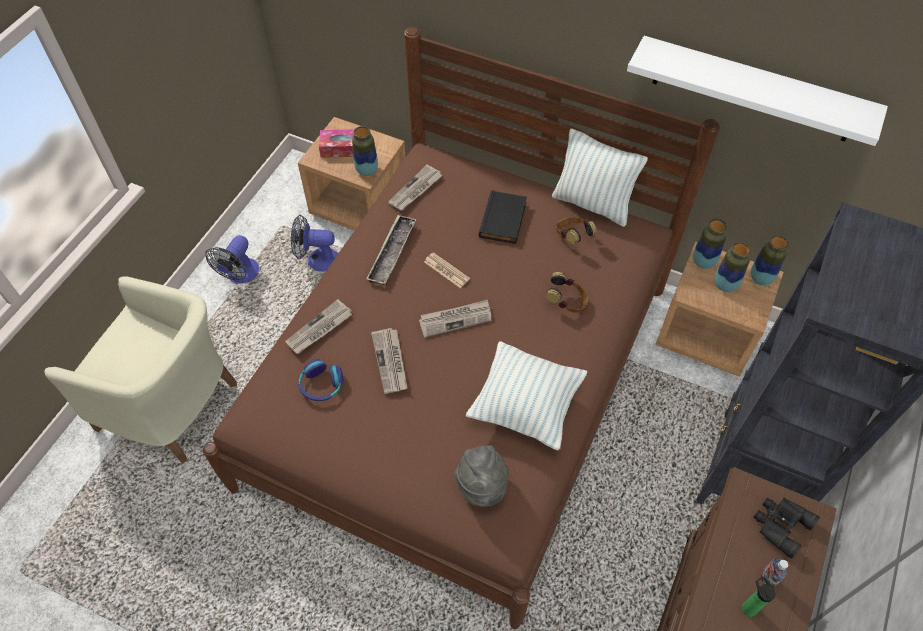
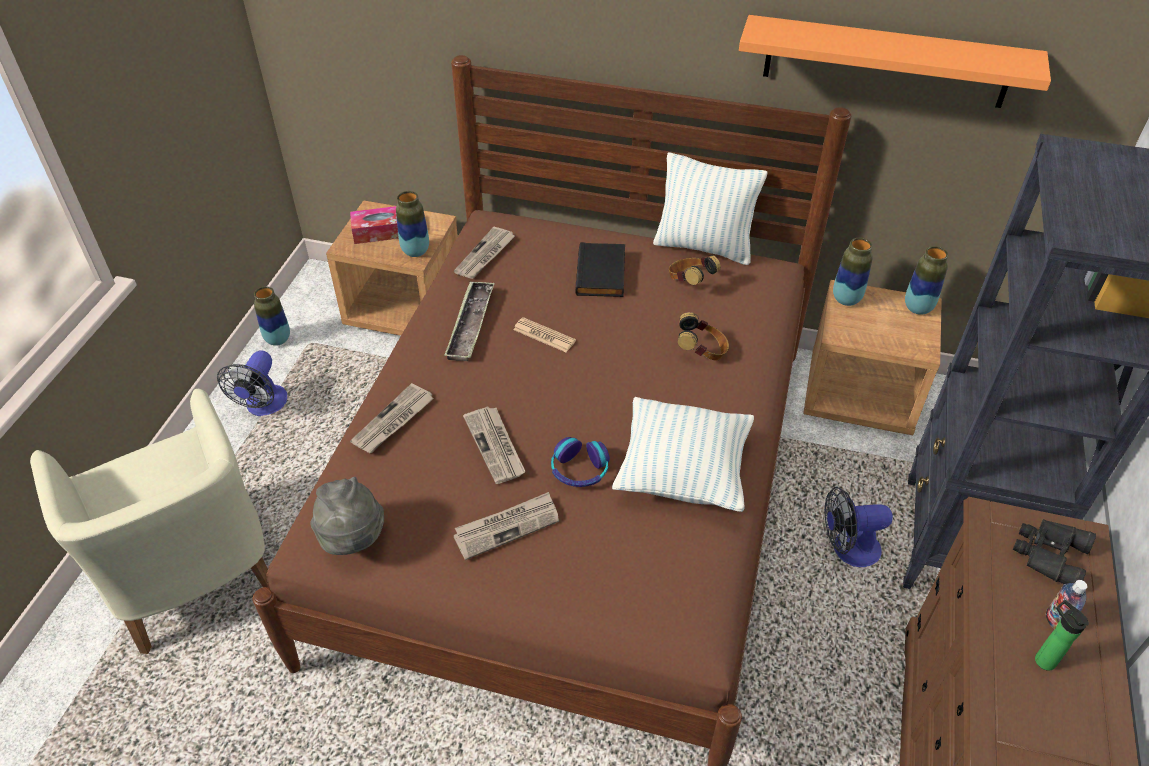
camera: 10 degrees left, 10 degrees down
beige armchair [45,276,237,463] -> beige armchair turned 45 degrees clockwise [30,389,270,654]
fan [291,215,338,272] -> fan moved to [825,487,893,567]
headphones [298,359,344,401] -> headphones moved to [551,437,610,487]
newspaper [419,299,492,338] -> newspaper moved to [453,492,559,560]
grey hat [454,445,510,507] -> grey hat moved to [310,477,384,555]
white shelf [627,36,888,146] -> orange shelf [739,15,1051,108]
vase [715,242,751,292] -> vase moved to [254,286,290,346]

